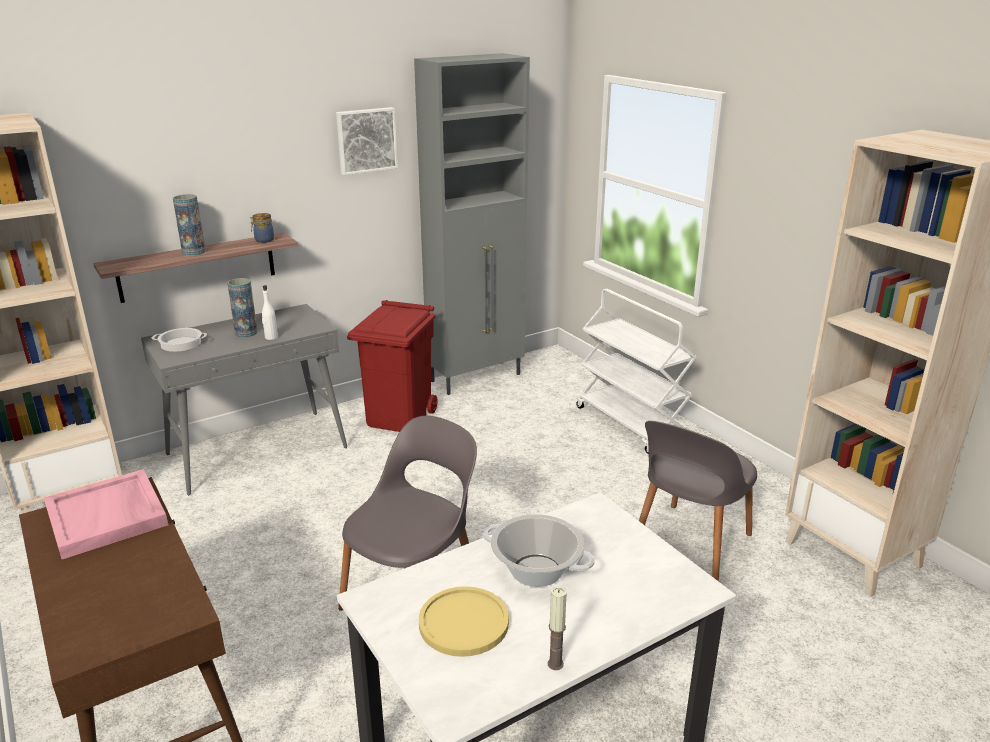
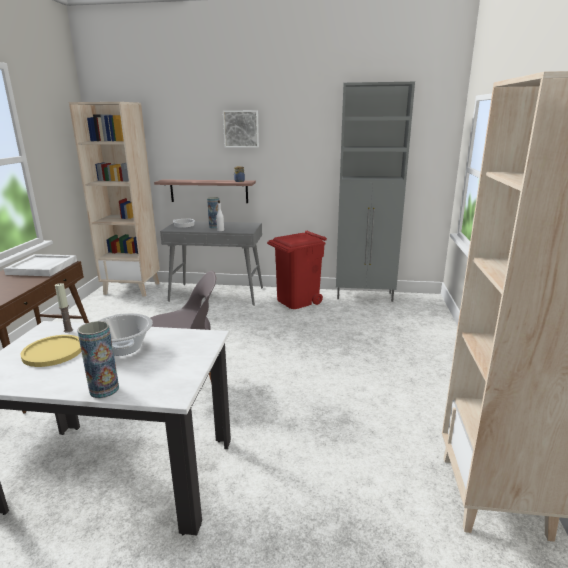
camera: 40 degrees right, 5 degrees down
pink tray [44,469,168,559] -> white tray [4,254,77,276]
vase [173,194,205,256] -> vase moved to [77,321,119,398]
picture [336,107,398,175] -> picture moved to [223,111,259,148]
candle [548,587,567,670] -> candle moved to [55,283,73,333]
white cart [576,289,697,454] -> none
grey chair [639,421,757,581] -> none

